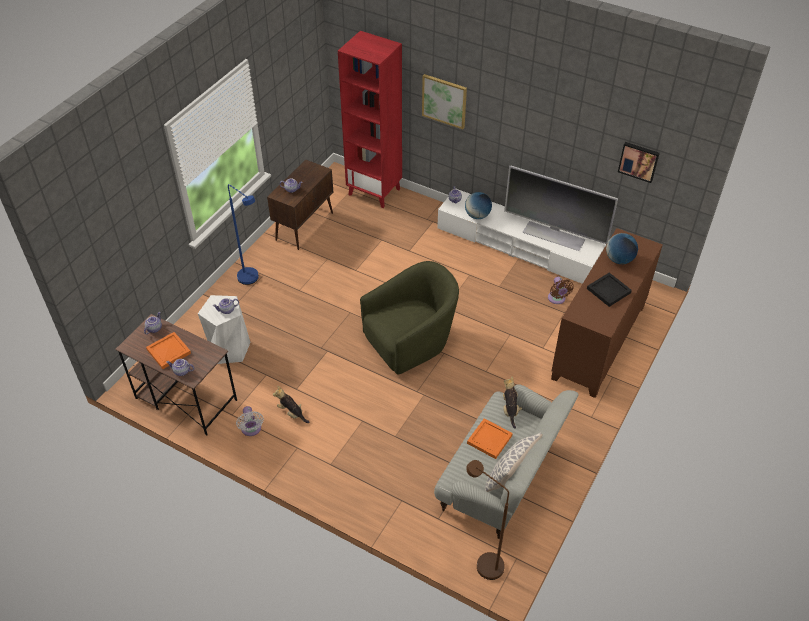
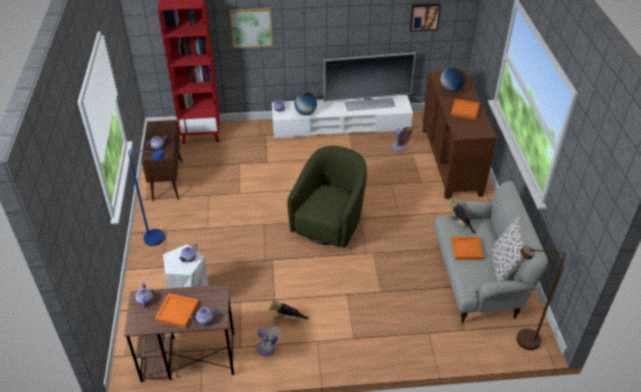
camera: 35 degrees left, 5 degrees down
black tray [587,273,632,307] -> orange tray [451,99,480,120]

